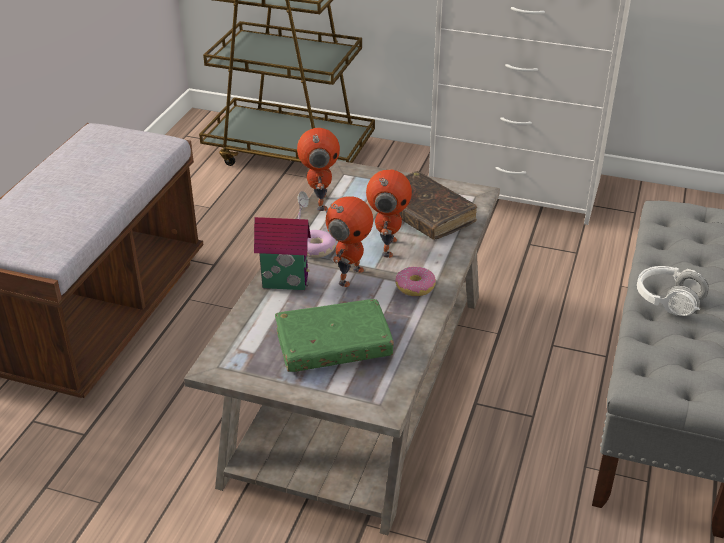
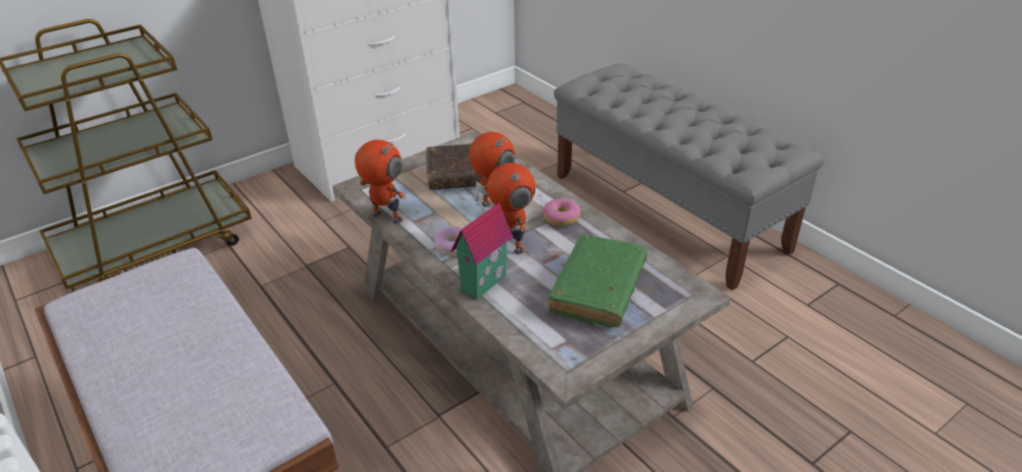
camera: 55 degrees left, 0 degrees up
white headphones [637,266,709,316] -> none

